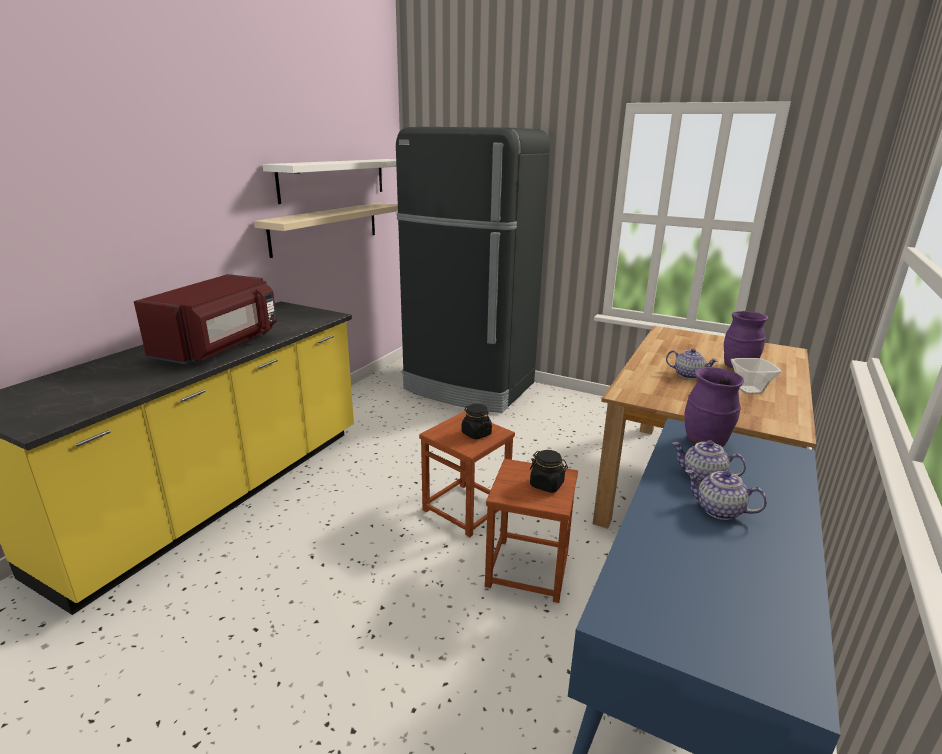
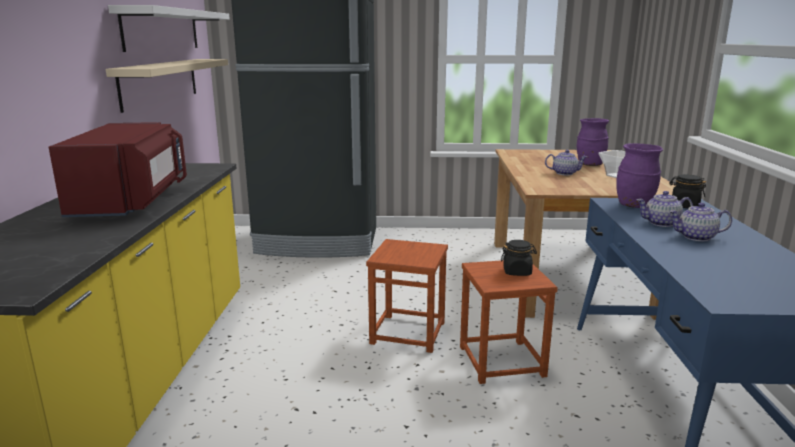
camera: 25 degrees left, 5 degrees down
black jar [461,404,492,439] -> black jar moved to [669,174,706,208]

